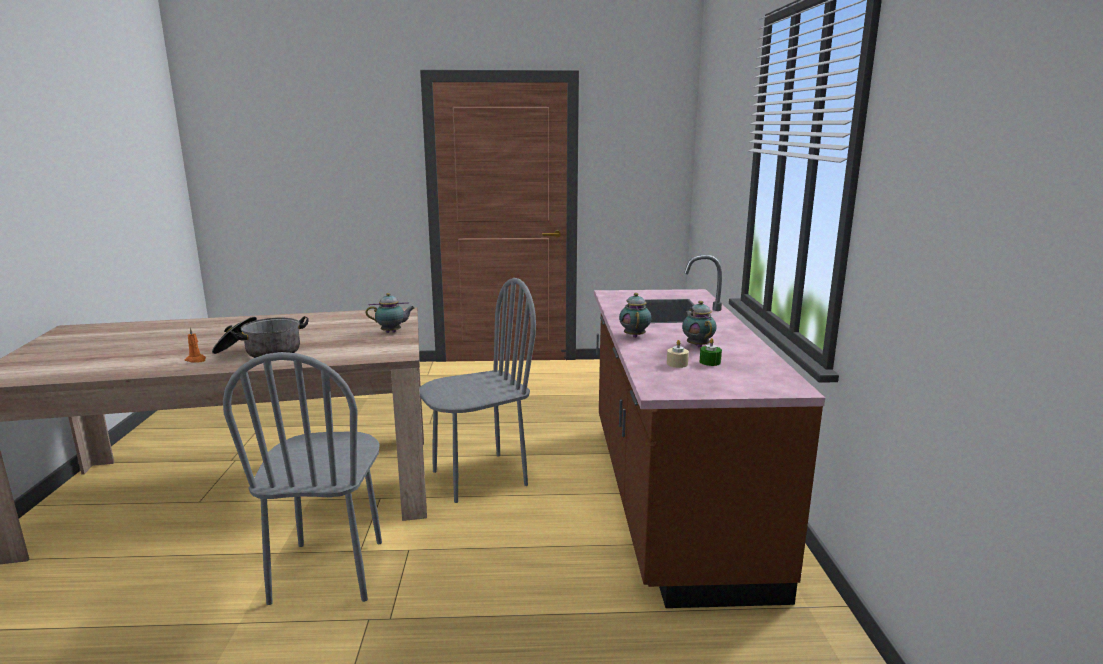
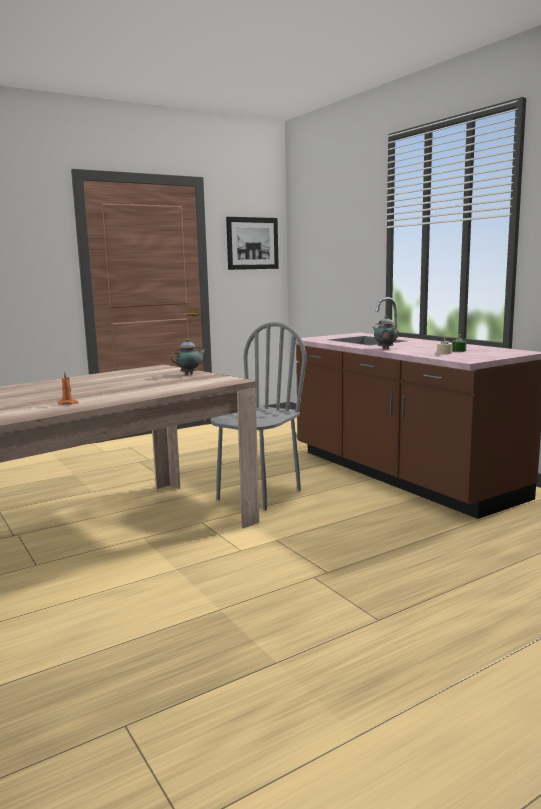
camera: 30 degrees left, 5 degrees down
cooking pot [212,316,308,358] -> none
grey chair [223,352,382,605] -> none
teapot [682,301,717,348] -> none
none -> picture [226,217,279,270]

